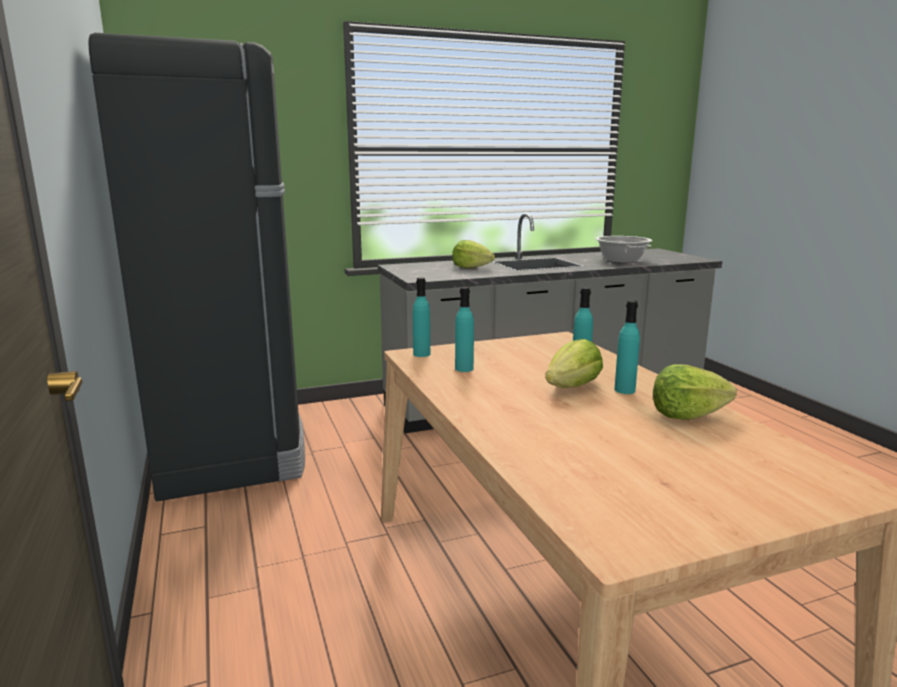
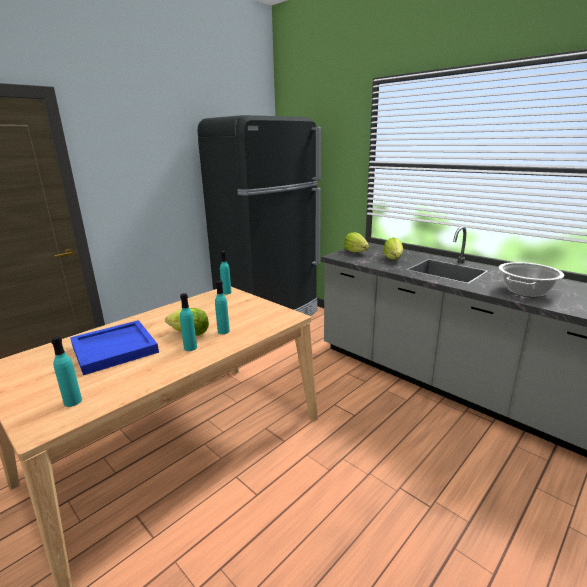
camera: 65 degrees right, 5 degrees up
turquoise bottle [455,287,474,372] -> turquoise bottle moved to [51,336,82,407]
lettuce [653,364,737,420] -> lettuce moved to [344,232,369,252]
none -> blue tray [70,320,159,375]

